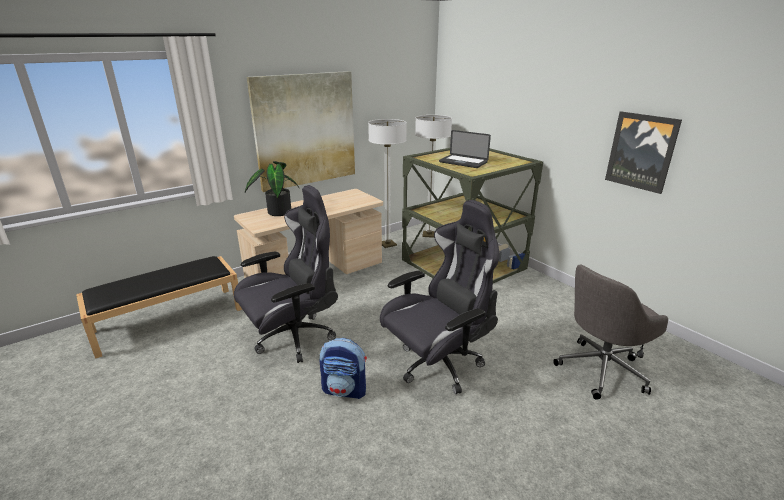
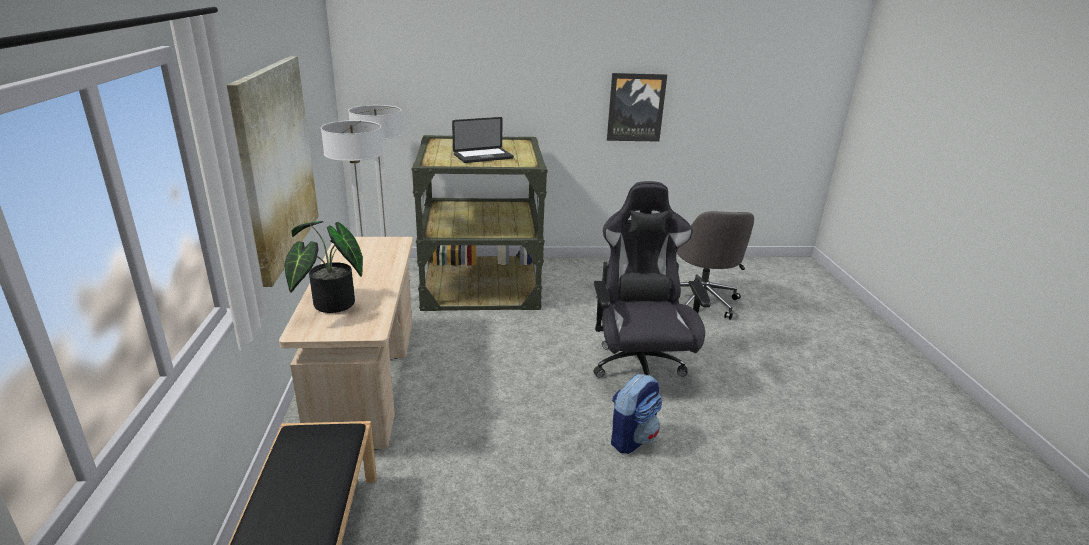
camera: 60 degrees left, 0 degrees up
black office chair [234,185,338,363] -> none

